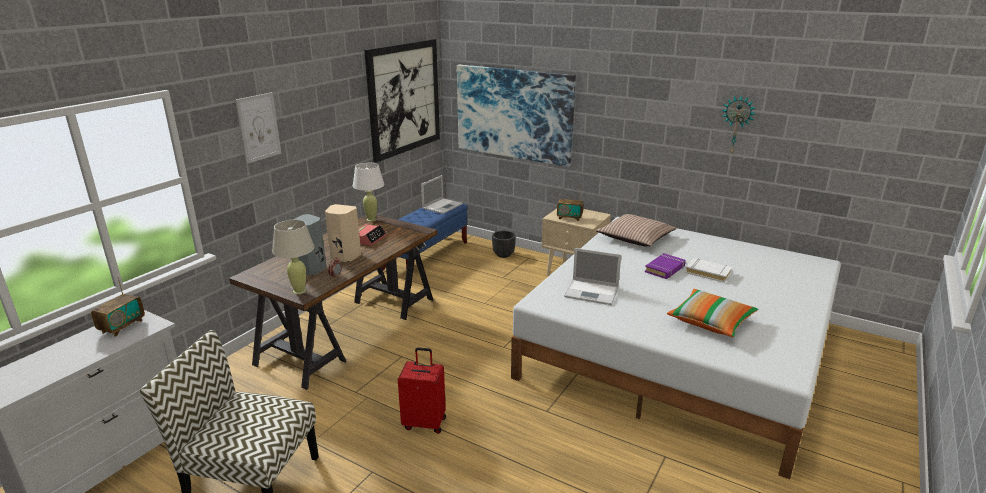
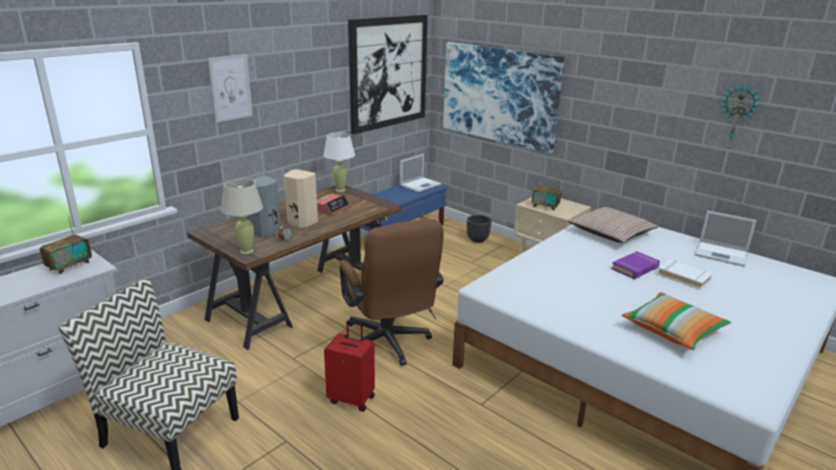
camera: 10 degrees right, 0 degrees up
laptop [564,248,621,305] -> laptop moved to [695,210,757,267]
none -> brown office chair [339,219,444,366]

